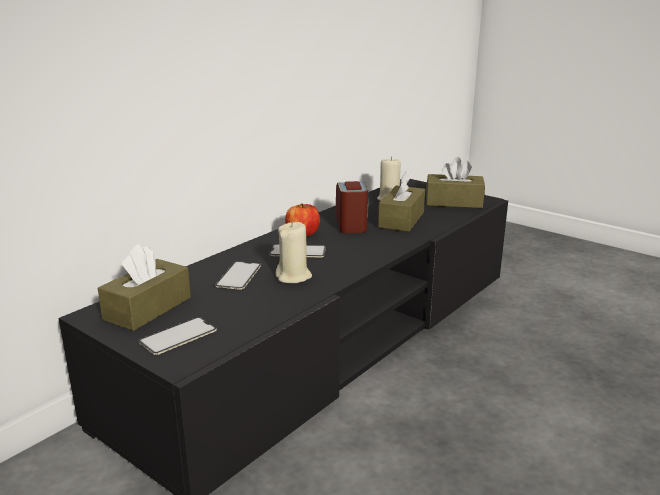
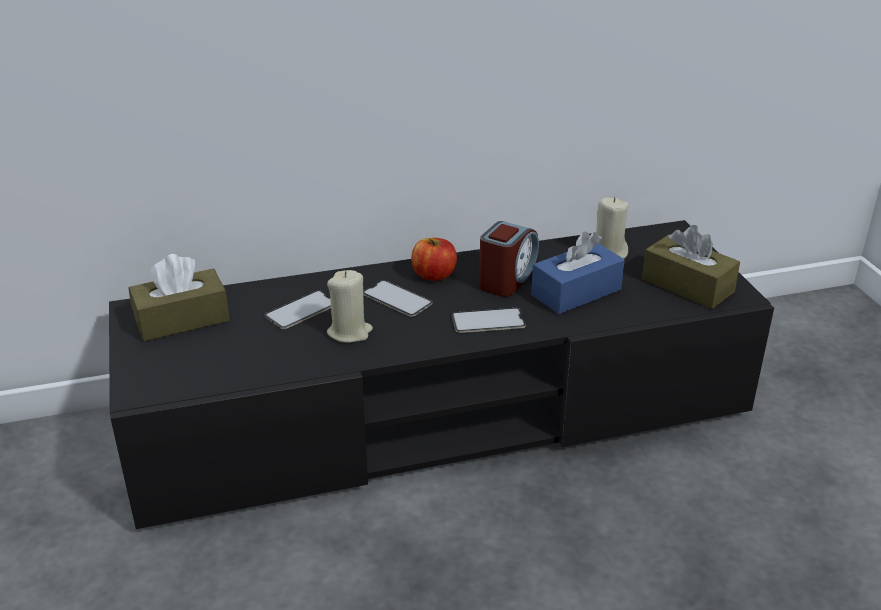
camera: 35 degrees right, 10 degrees up
phone [139,317,217,355] -> phone moved to [452,308,526,333]
brown tissue box [378,171,425,232] -> blue tissue box [531,232,625,314]

